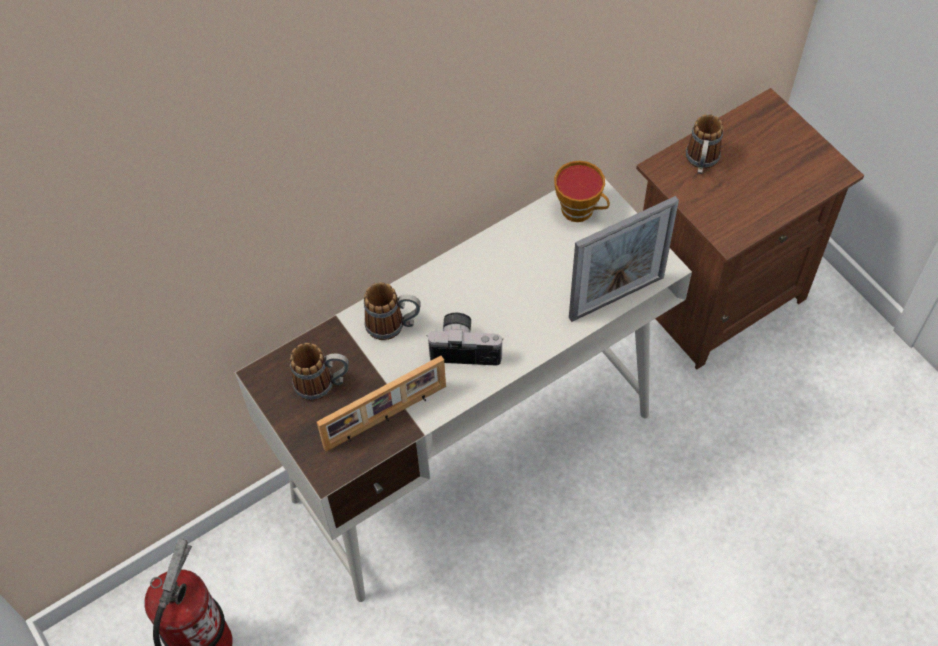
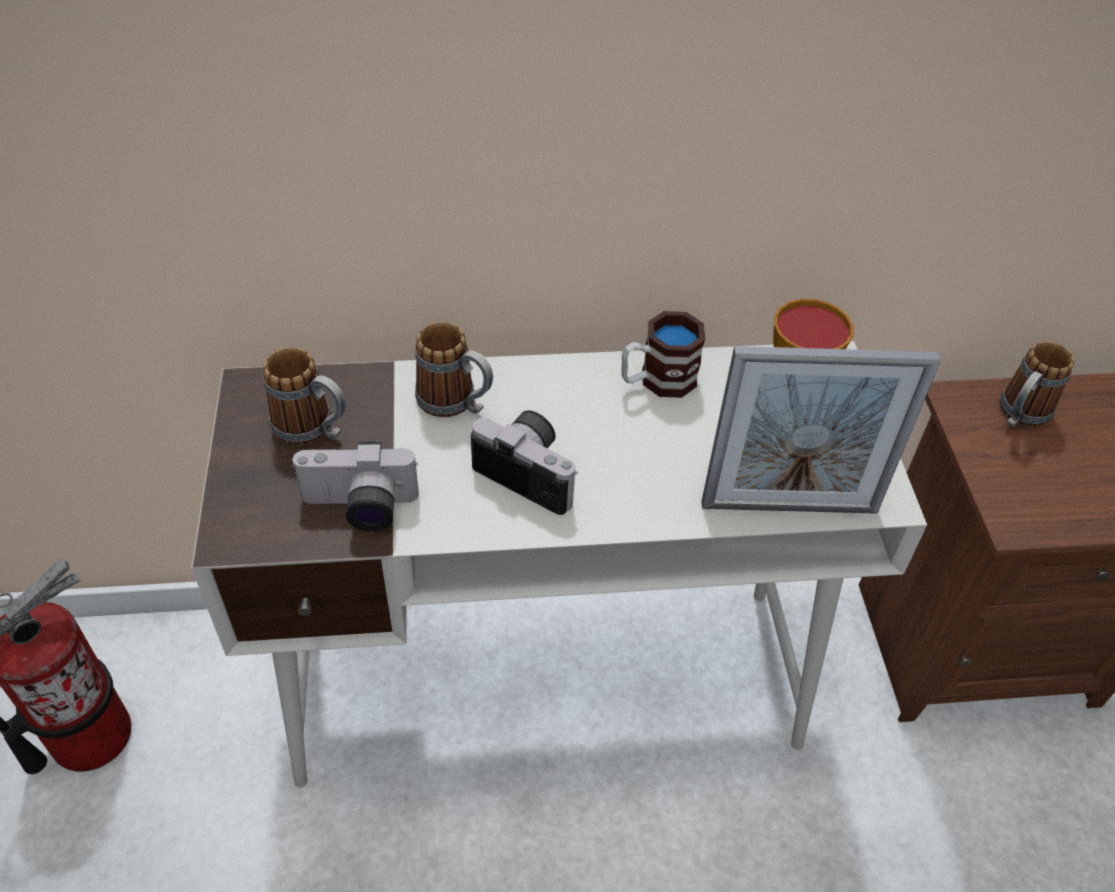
camera: 25 degrees right, 10 degrees down
picture frame [317,356,446,451] -> camera [291,441,419,531]
none -> mug [621,311,705,398]

